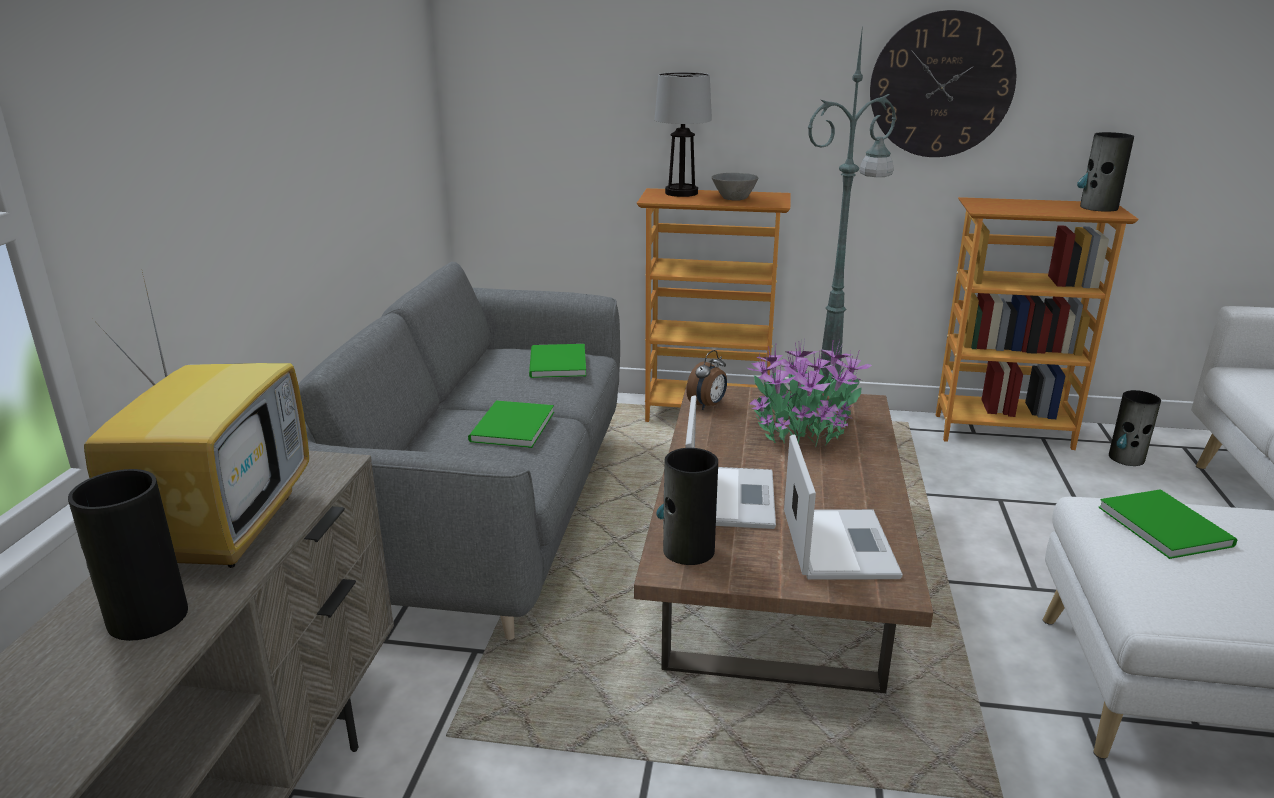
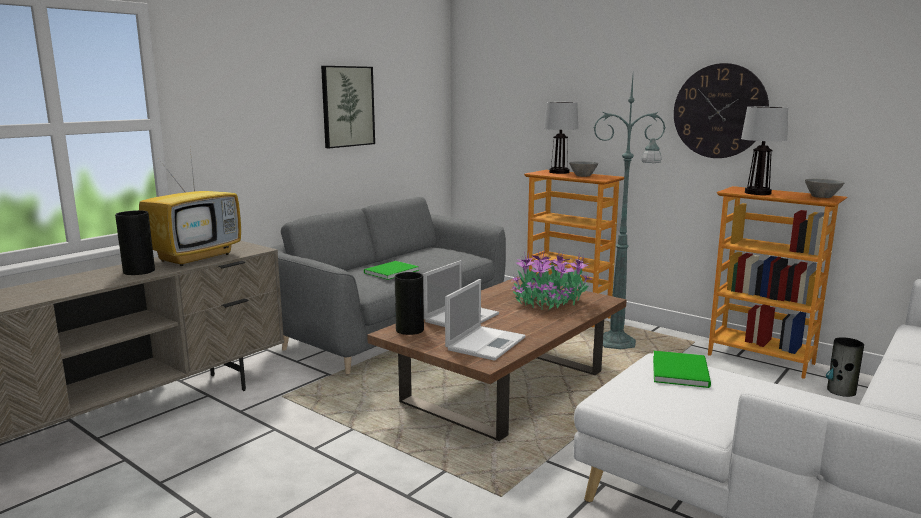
camera: 30 degrees right, 10 degrees down
green book [529,344,586,378] -> none
alarm clock [686,350,727,410] -> none
vase [1077,132,1134,212] -> grey bowl [805,179,845,198]
none -> picture [321,66,375,148]
none -> table lamp [741,106,788,195]

